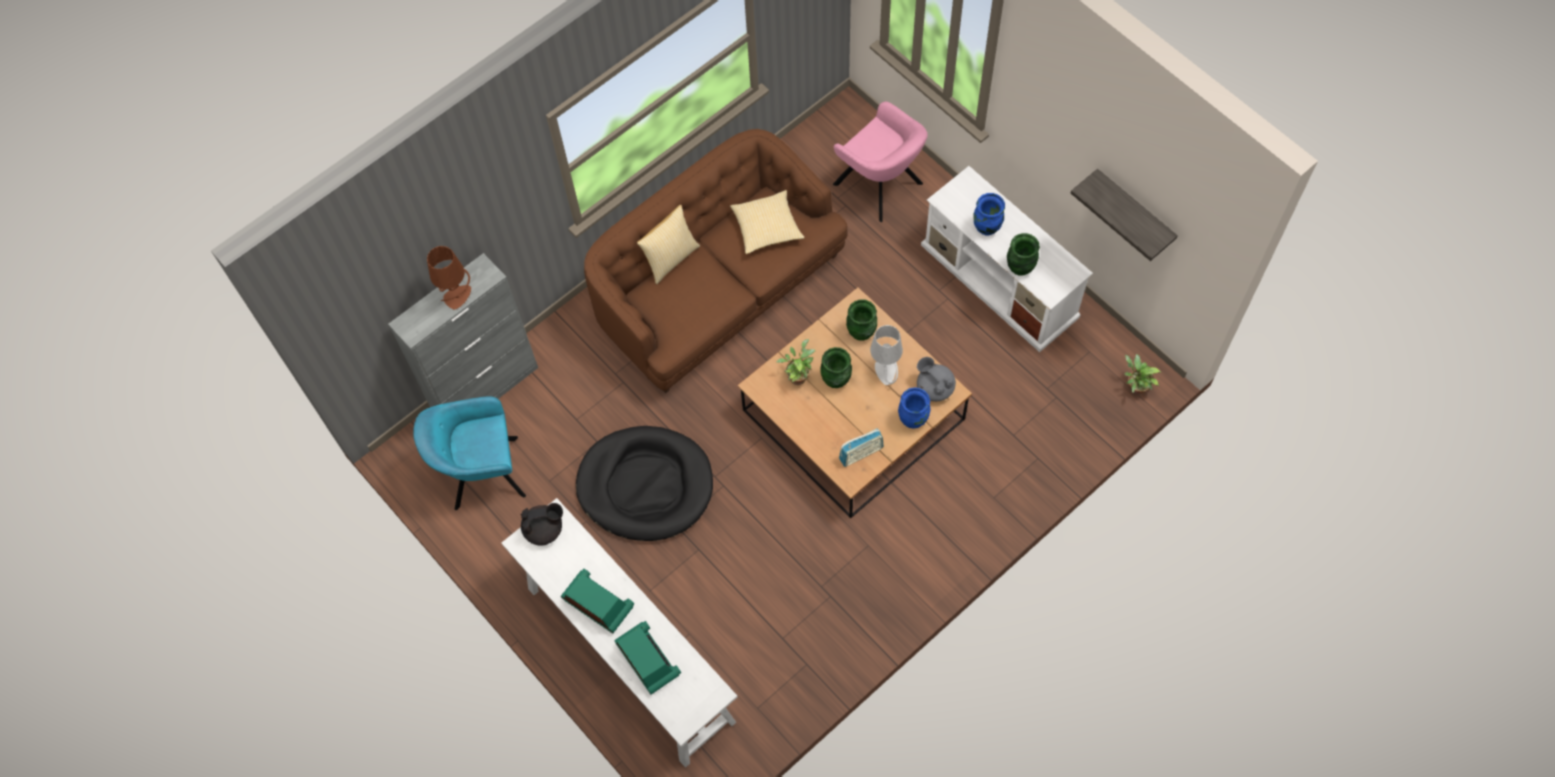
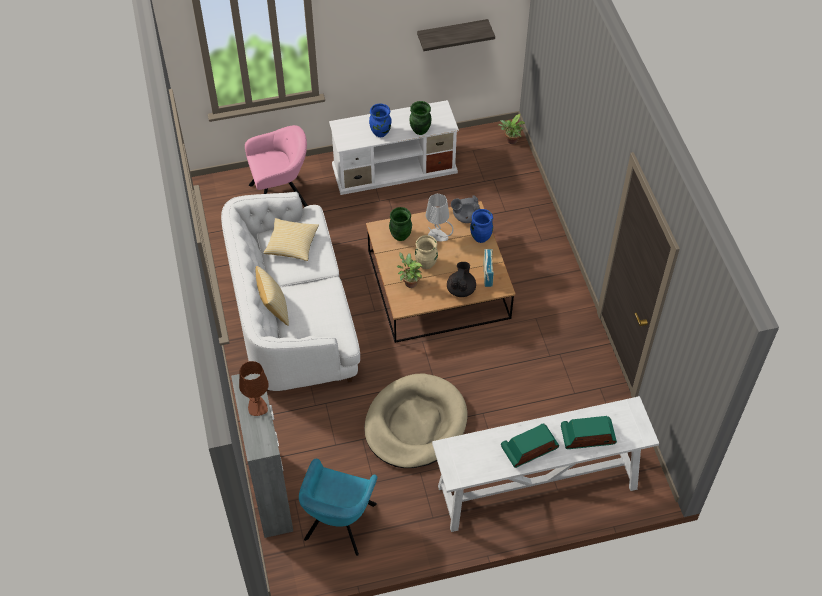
camera: 65 degrees left, 10 degrees down
black teapot [521,503,563,546] -> black teapot moved to [447,262,476,297]
black dog bed [576,426,713,541] -> beige dog bed [364,373,467,468]
brown sofa [584,129,848,393] -> white sofa [221,192,360,391]
green vase [820,347,852,388] -> beige vase [415,235,438,269]

